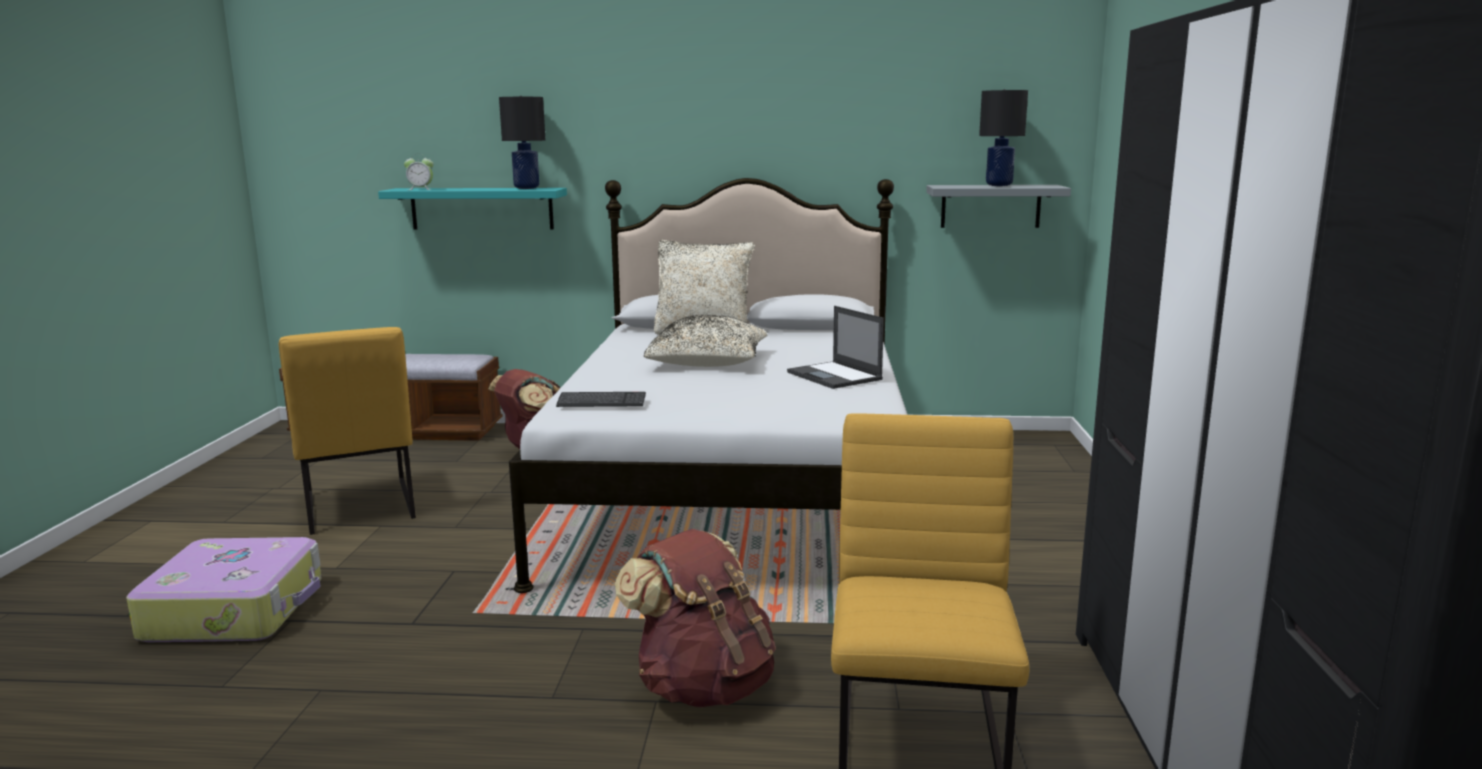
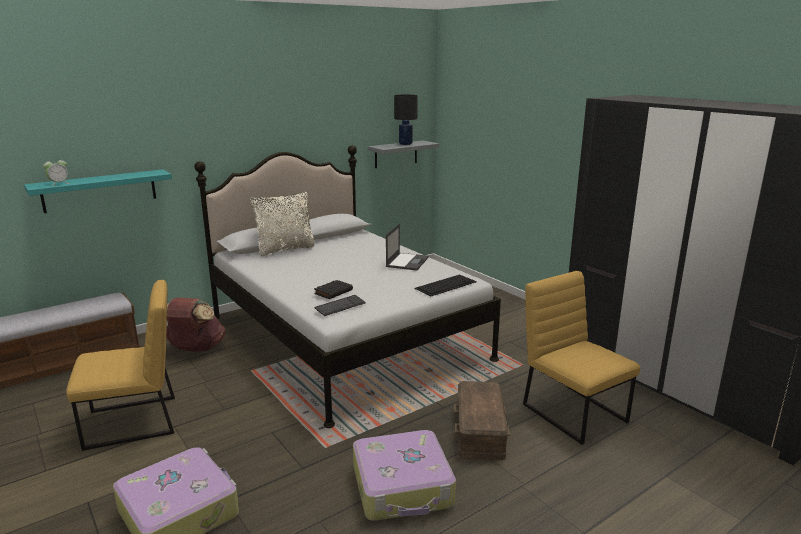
camera: 40 degrees left, 5 degrees up
yellow chair [279,327,416,535] -> yellow chair turned 45 degrees counterclockwise [66,280,175,451]
black table lamp [499,96,545,189] -> none
brown backpack [615,529,776,707] -> brown storage box [454,381,510,460]
beige pillow [644,314,768,367] -> none
laptop [787,306,884,389] -> laptop turned 90 degrees counterclockwise [386,224,429,270]
none -> black book [314,280,353,299]
none -> suitcase [353,430,456,521]
none -> keyboard [414,275,477,296]

